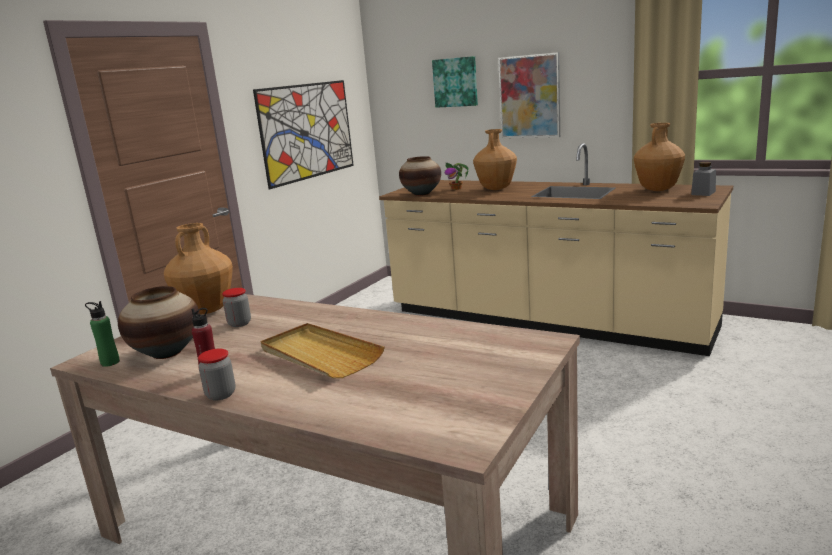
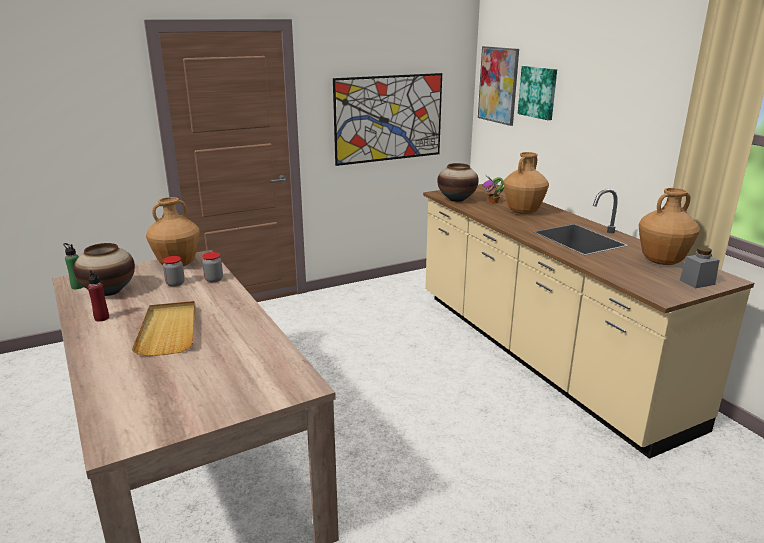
camera: 30 degrees right, 5 degrees up
jar [198,349,236,401] -> jar moved to [202,252,223,282]
picture [498,52,560,138] -> picture moved to [478,46,519,126]

